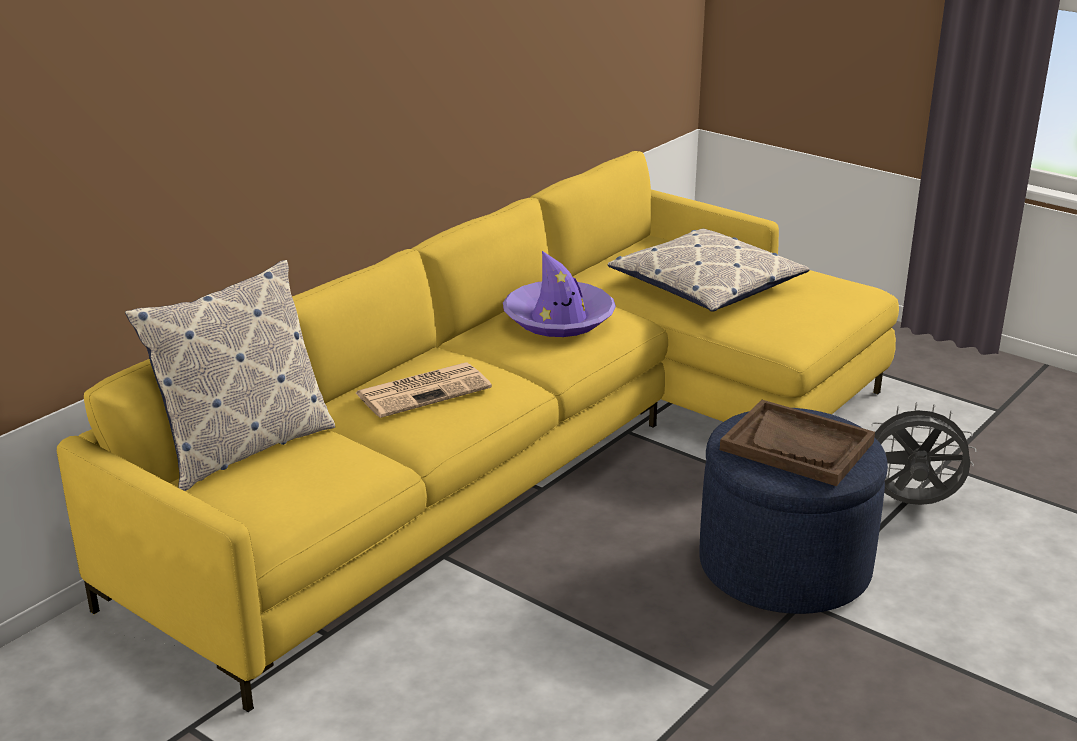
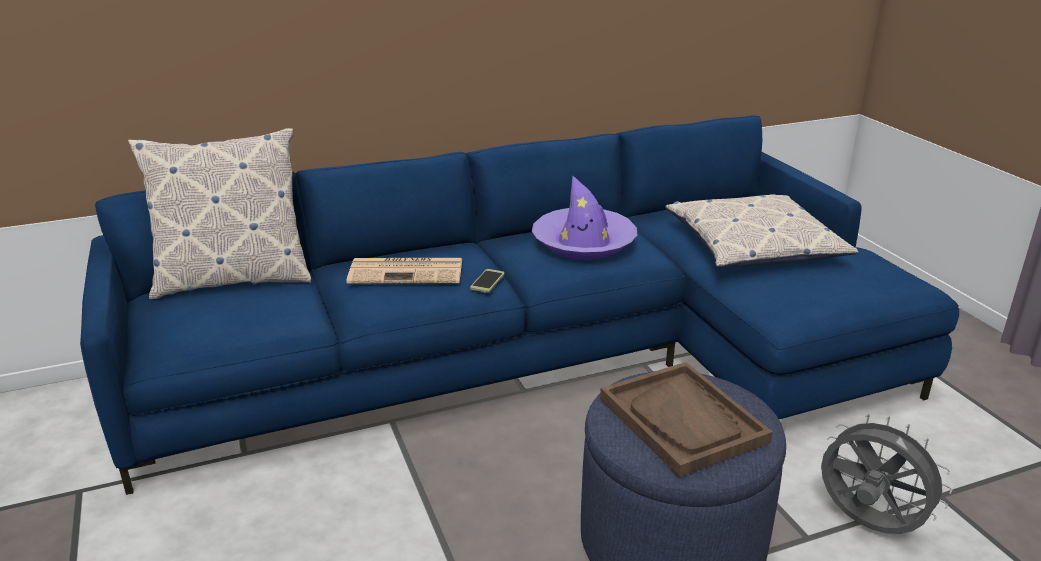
camera: 30 degrees right, 0 degrees up
yellow sofa [57,151,899,712] -> blue sofa [80,115,959,495]
none -> phone [470,269,505,293]

